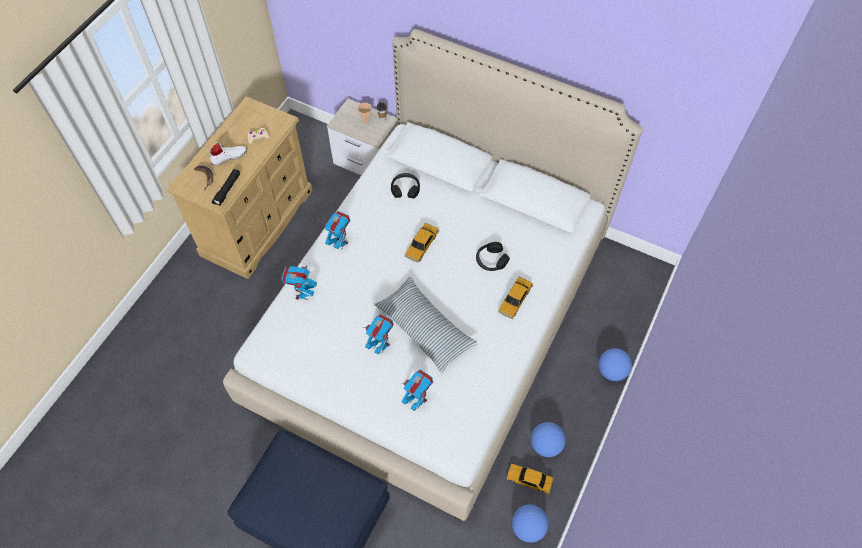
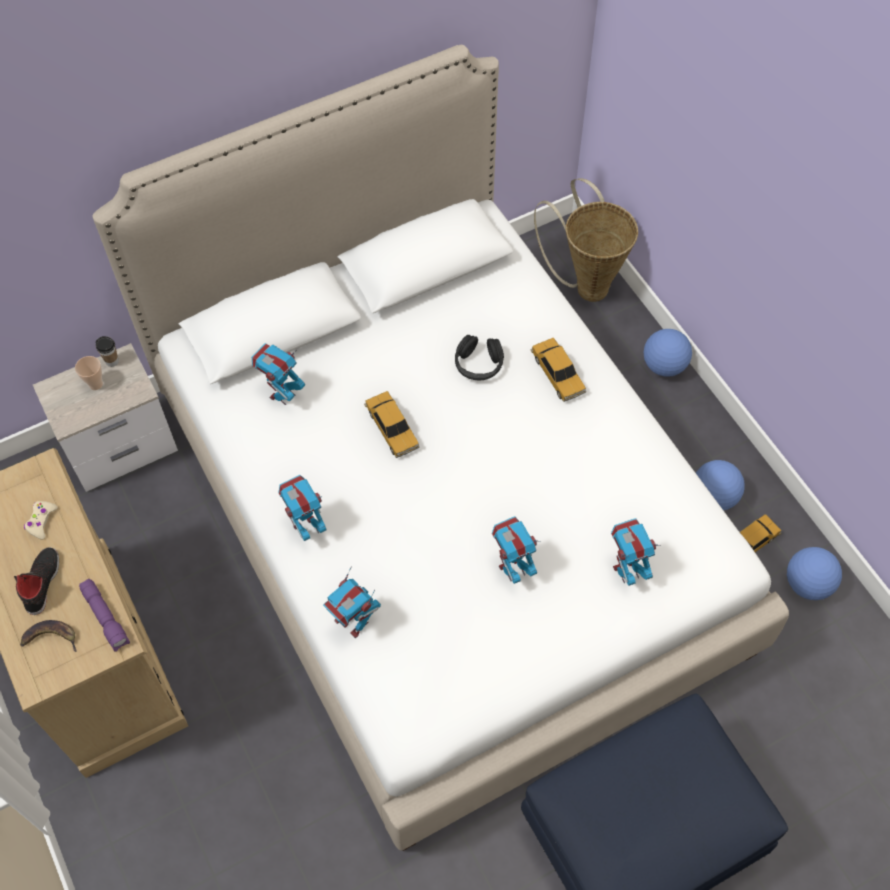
camera: 55 degrees left, 0 degrees up
white shoe [210,142,247,166] -> black shoe [14,547,59,615]
black flashlight [212,169,240,206] -> purple flashlight [79,579,130,652]
pillow [374,277,478,373] -> none
black headphones [391,173,420,198] -> toy robot [252,343,305,405]
none -> basket [534,178,638,302]

